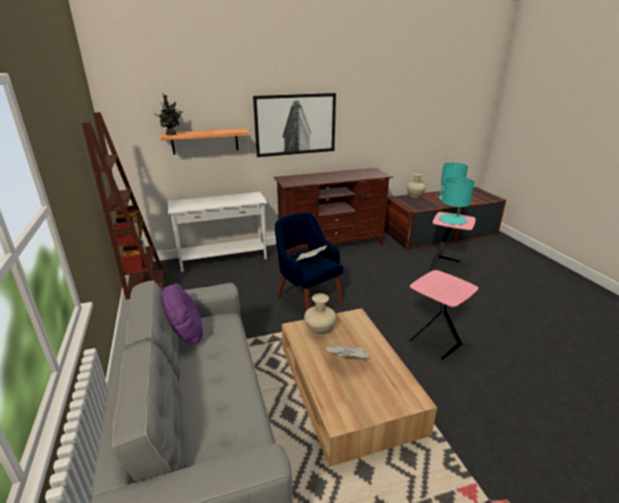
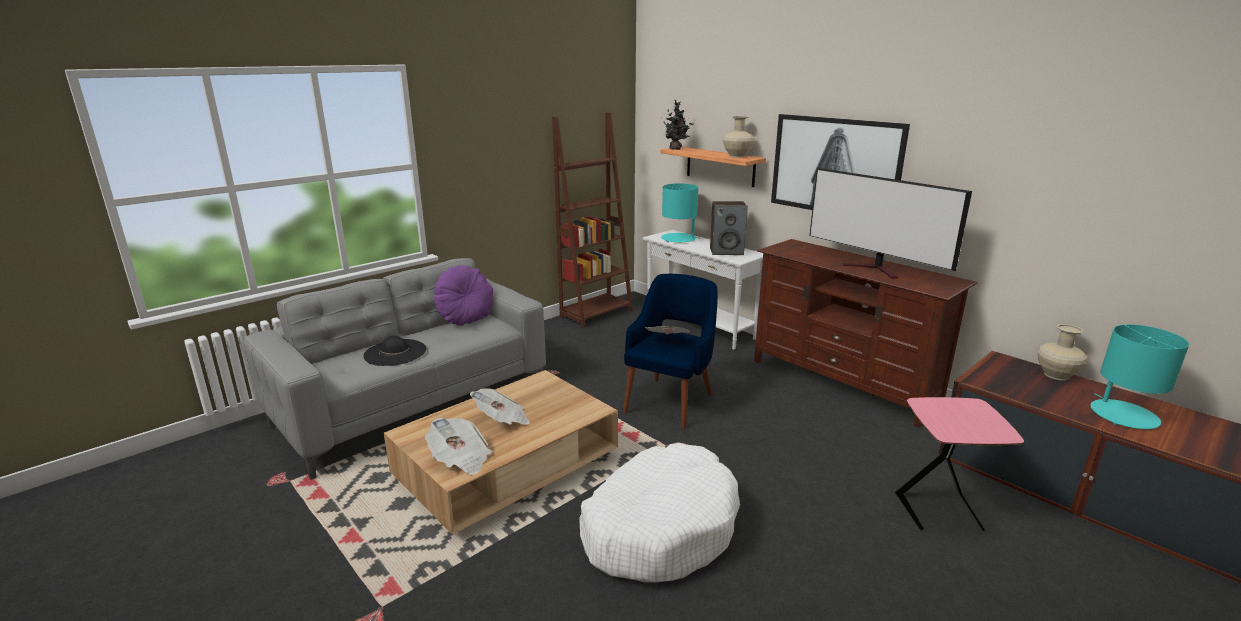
camera: 65 degrees right, 5 degrees down
beige vase [304,293,336,336] -> beige vase moved to [723,116,755,158]
pink side table [409,270,479,360] -> white dog bed [579,443,740,583]
turquoise table lamp [439,177,475,225] -> turquoise table lamp moved to [661,183,700,242]
none -> black hat [363,336,426,366]
none -> newspaper [425,418,492,475]
none -> speaker [710,201,748,255]
none -> television [810,168,972,278]

